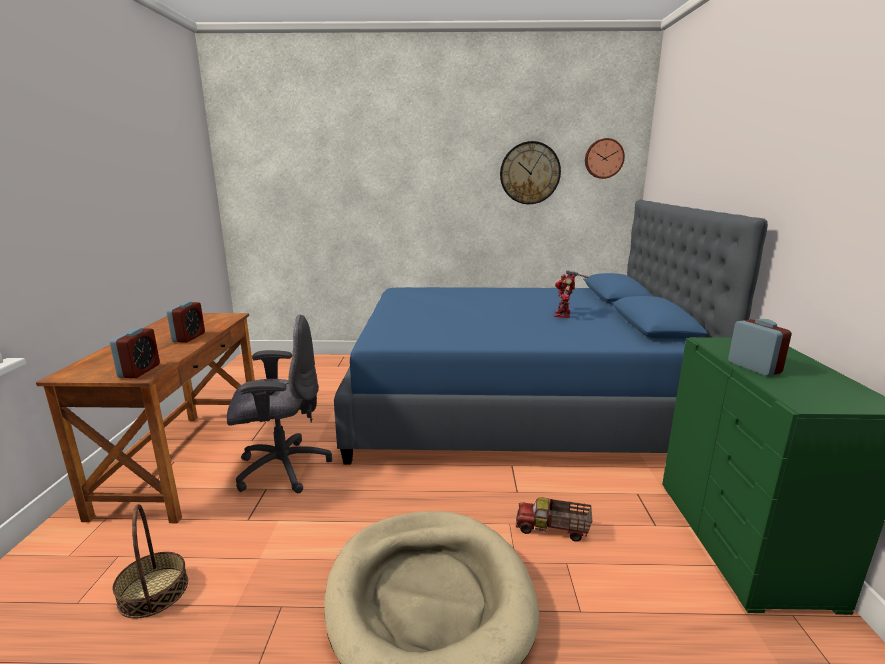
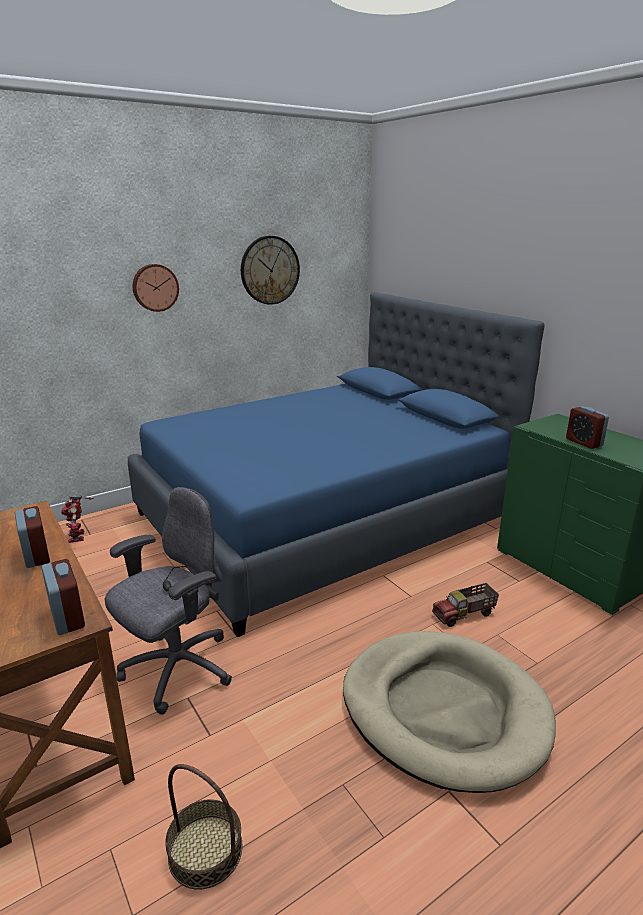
camera: 35 degrees left, 5 degrees up
toy robot [554,270,589,318] -> toy robot moved to [61,495,94,543]
wall clock [585,138,625,179] -> wall clock moved to [133,264,179,312]
alarm clock [728,319,792,376] -> alarm clock turned 150 degrees counterclockwise [566,406,609,449]

